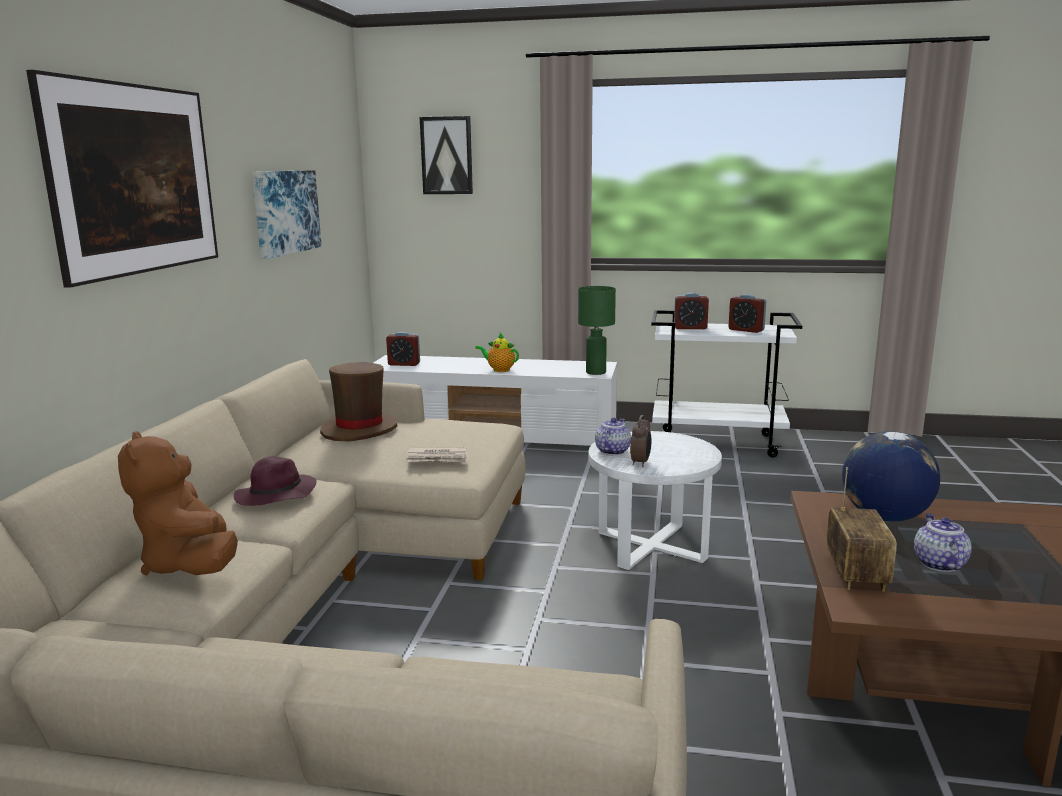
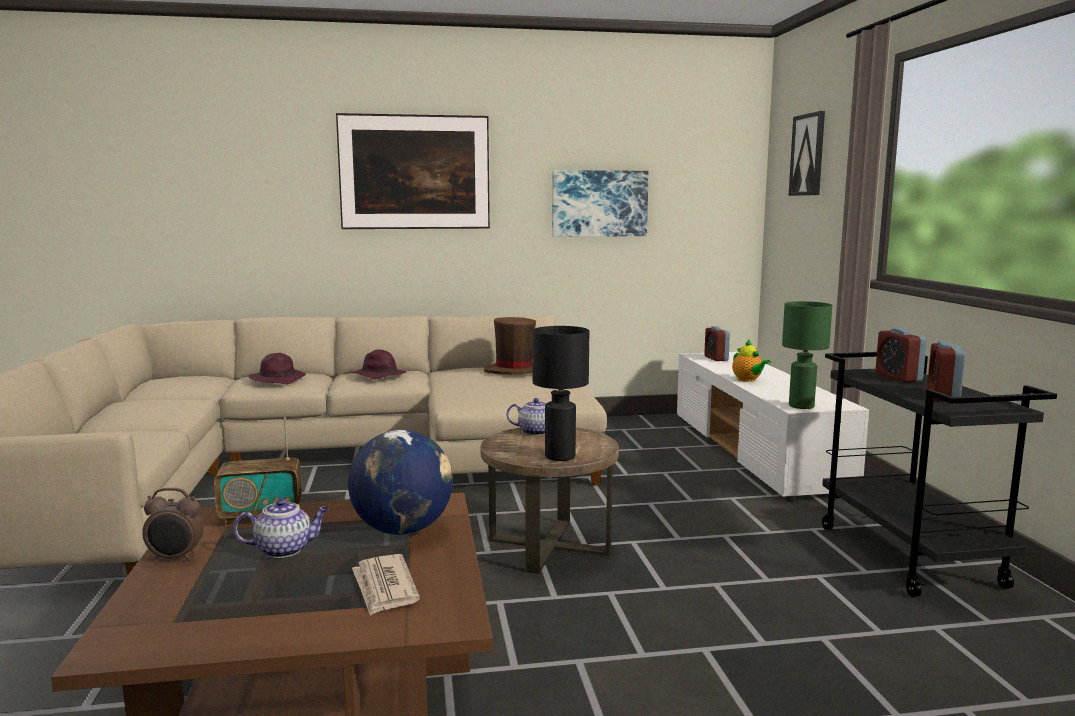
camera: 70 degrees right, 5 degrees down
brown plush toy [118,431,238,576] -> purple hat [248,353,306,384]
newspaper [406,447,468,462] -> newspaper moved to [352,554,420,616]
teapot [475,333,519,372] -> teapot turned 150 degrees clockwise [732,339,771,382]
white side table [588,431,722,570] -> brown side table [481,427,619,574]
alarm clock [630,415,651,467] -> alarm clock moved to [142,488,204,561]
white cart [651,310,802,458] -> black cart [822,352,1057,597]
none -> black table lamp [532,326,589,461]

